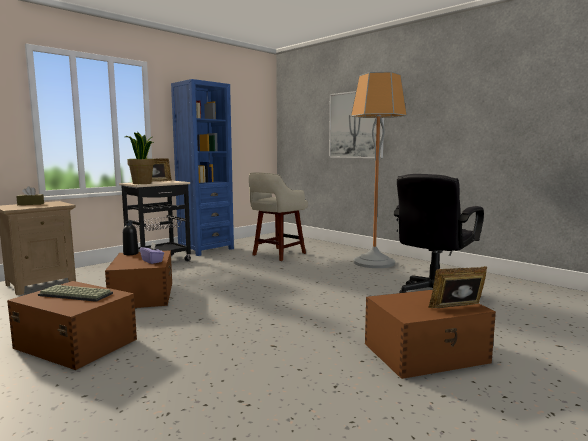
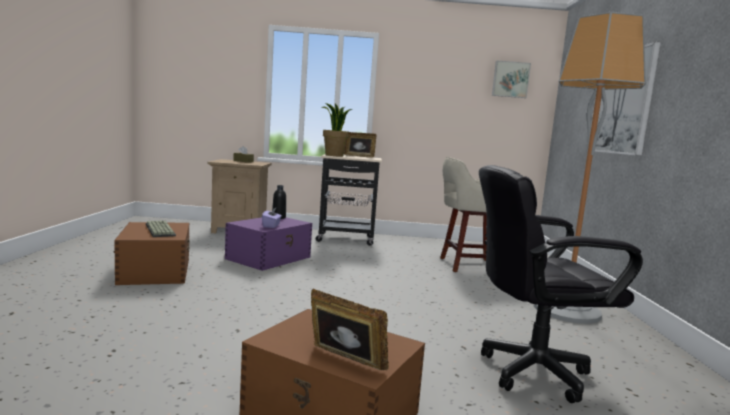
camera: 45 degrees right, 0 degrees up
brown storage box [105,250,172,308] -> purple storage box [225,217,312,271]
blue bookcase [171,79,234,256] -> none
none -> picture [492,61,531,98]

